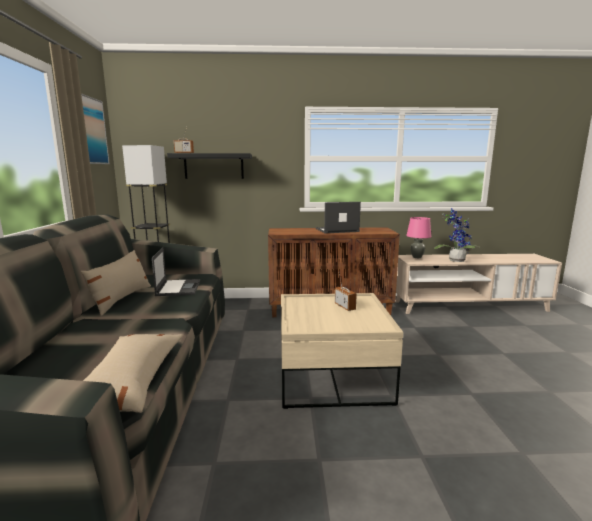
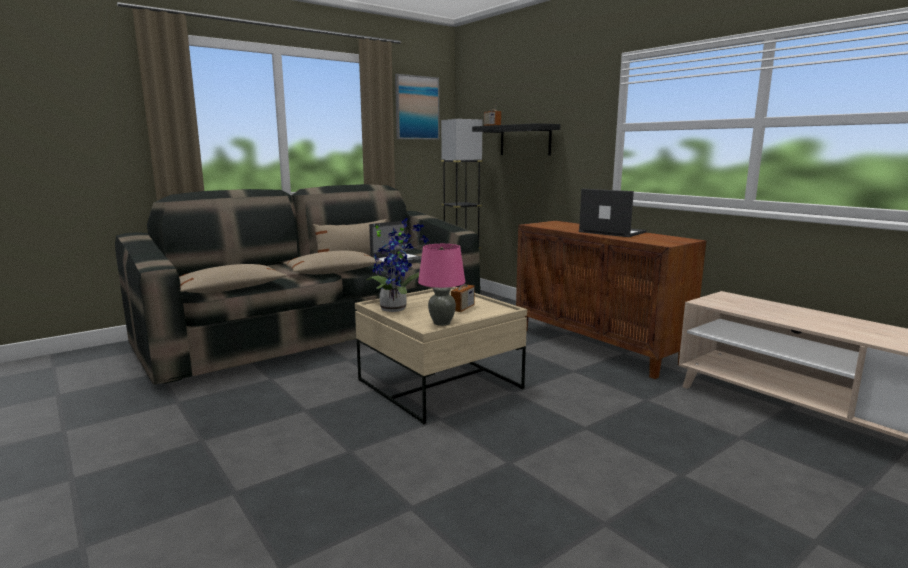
camera: 55 degrees right, 0 degrees up
pink table lamp [406,217,431,258] -> pink table lamp moved to [418,244,465,326]
potted plant [434,208,481,262] -> potted plant moved to [366,218,429,312]
none -> beige pillow [283,250,382,274]

